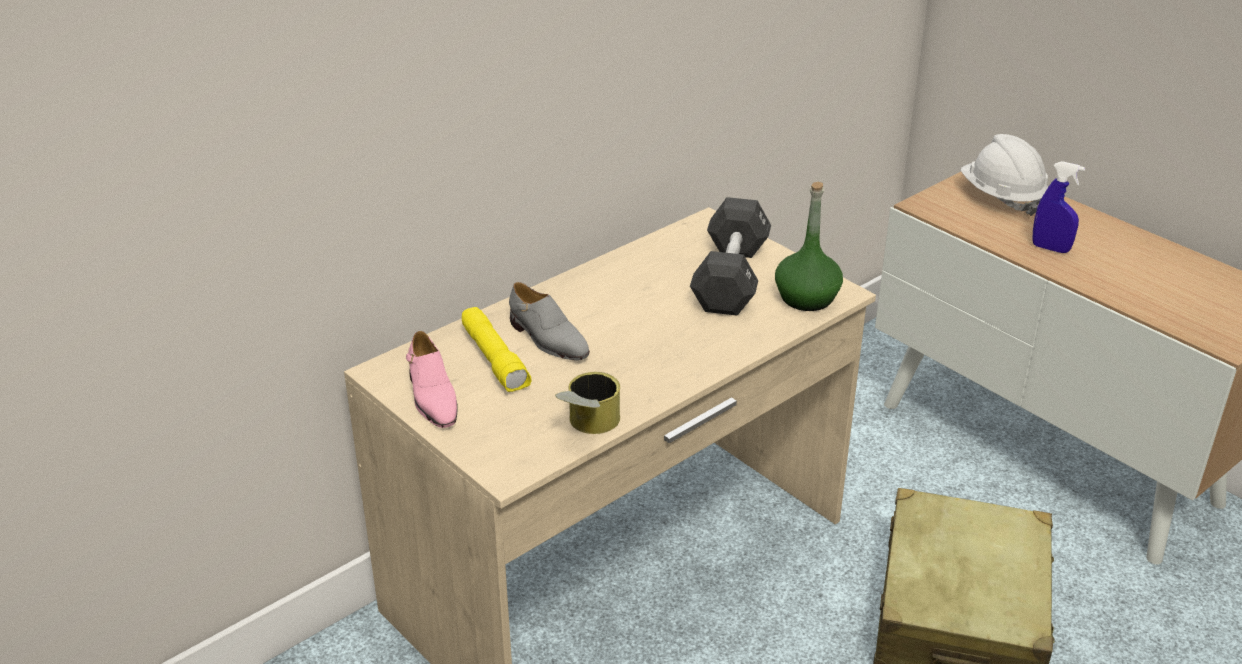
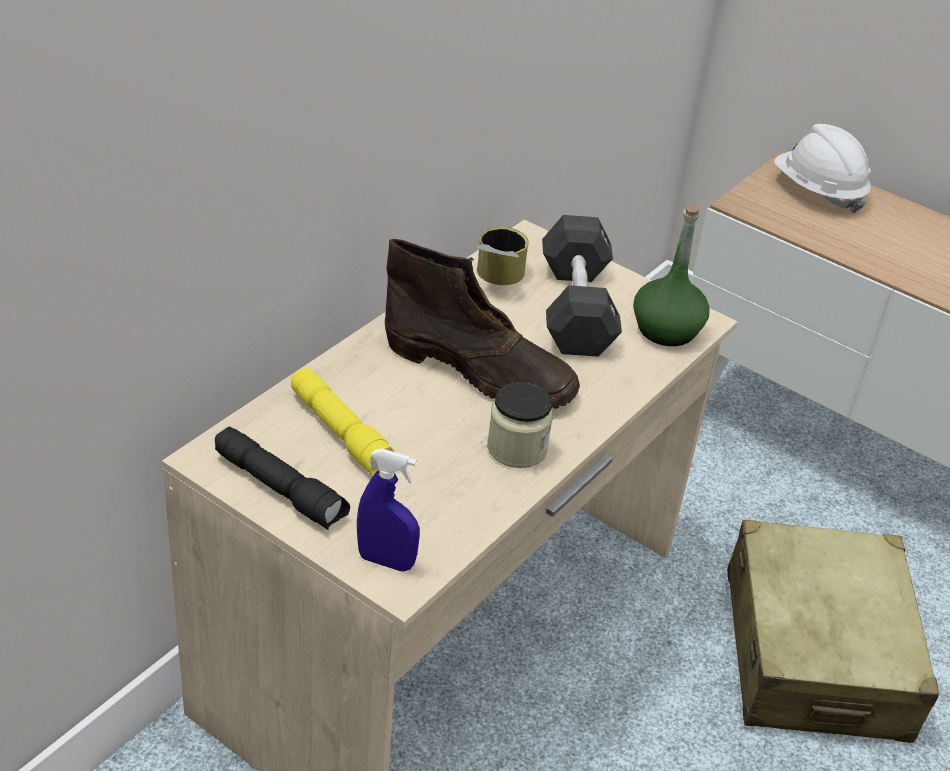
camera: 15 degrees left, 5 degrees up
pink shoe [406,331,458,428] -> black flashlight [215,427,350,530]
grey shoe [509,282,590,360] -> none
can [555,372,620,434] -> can moved to [476,227,529,285]
blue spray bottle [1032,161,1085,253] -> blue spray bottle moved to [357,449,420,572]
none -> brown boot [385,239,580,409]
none -> jar [487,383,553,468]

